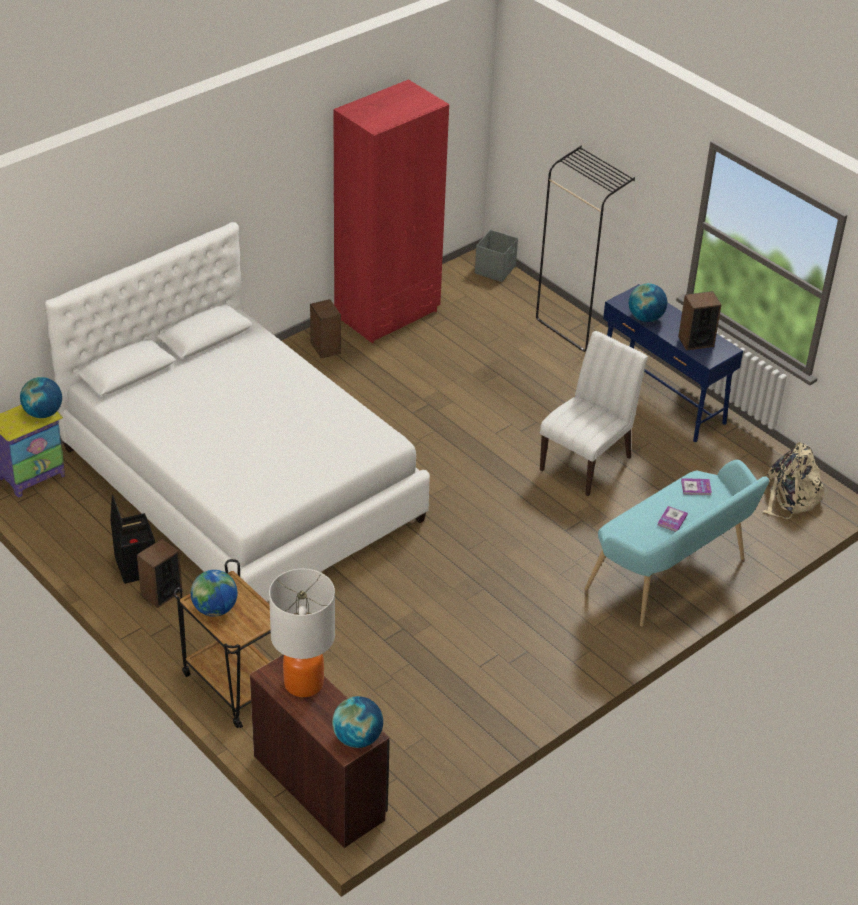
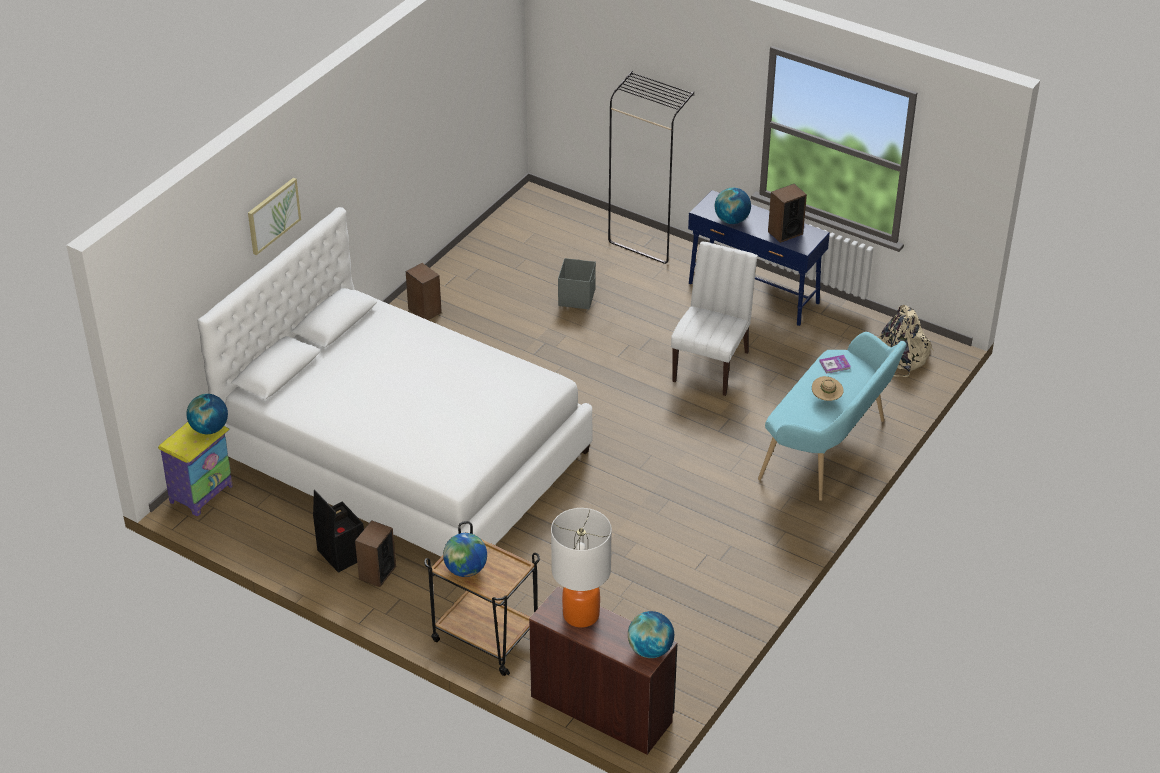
camera: 15 degrees left, 0 degrees up
red wardrobe [334,80,449,343] -> none
grey storage box [475,230,518,282] -> grey storage box moved to [558,258,596,309]
book [658,506,688,532] -> beige hat [812,376,844,401]
none -> picture [248,178,301,255]

